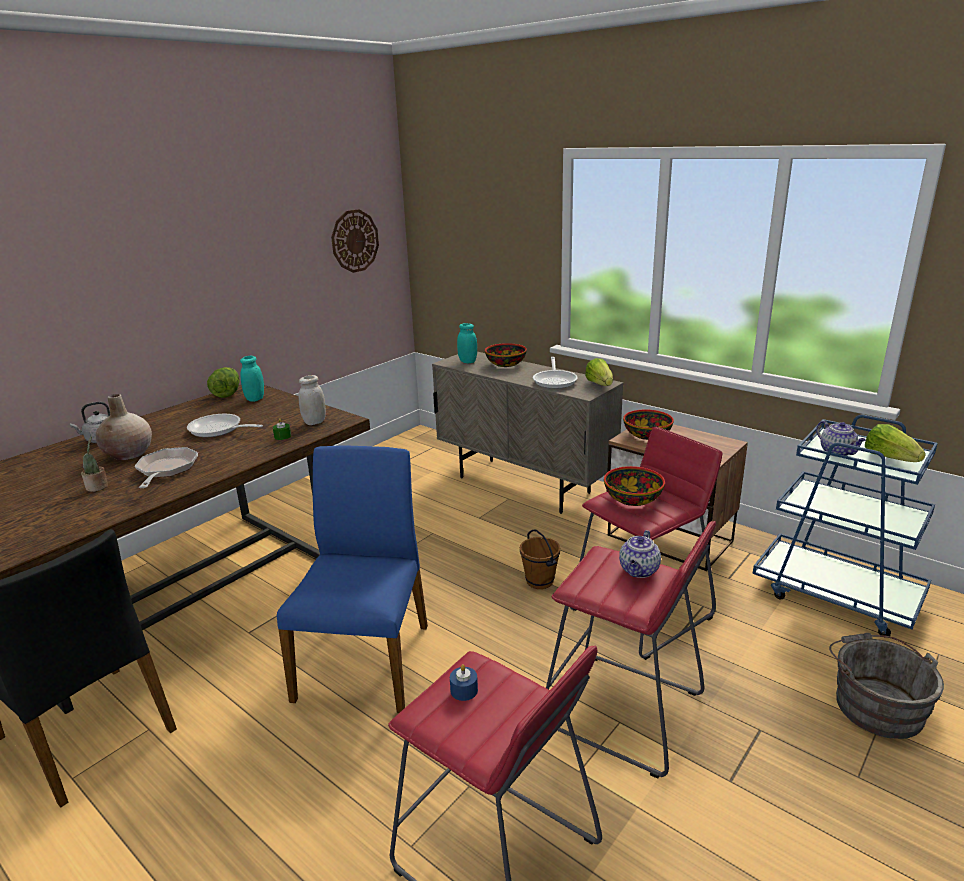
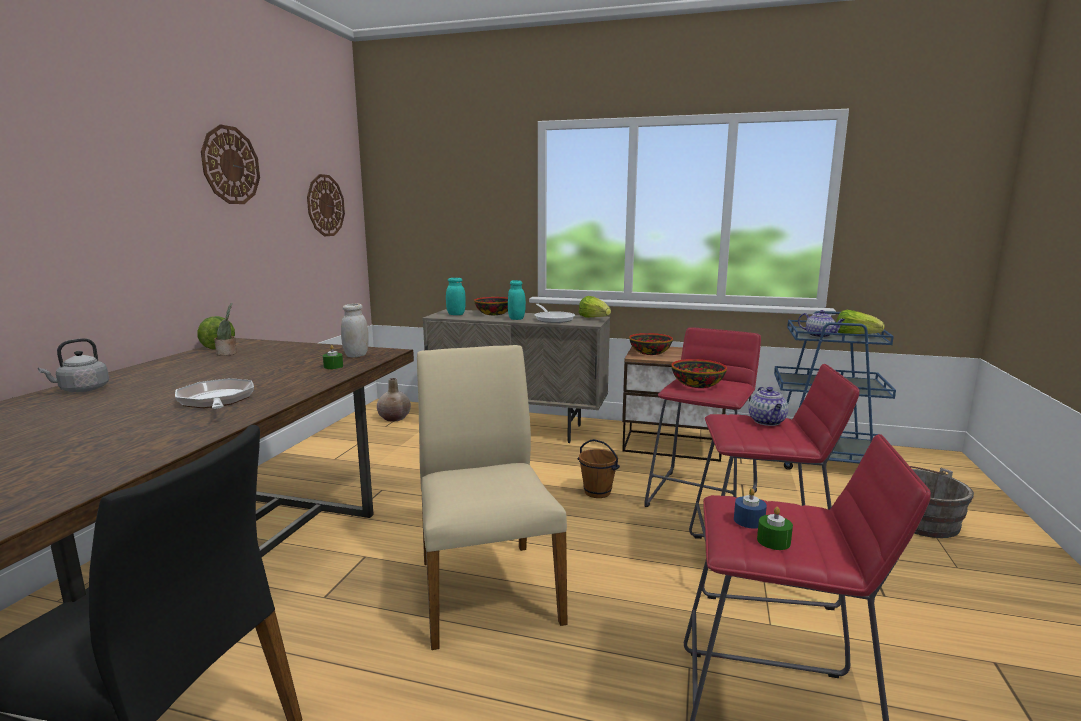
camera: 25 degrees left, 10 degrees down
potted plant [81,437,108,492] -> potted plant moved to [214,303,237,356]
beige vase [96,394,152,460] -> beige vase moved to [377,378,411,422]
frying pan [187,414,263,437] -> none
turquoise jar [240,356,264,402] -> turquoise jar moved to [508,280,526,320]
blue chair [277,446,428,713] -> beige chair [417,345,568,650]
none -> wall clock [201,124,260,204]
none -> green candle [757,507,793,550]

